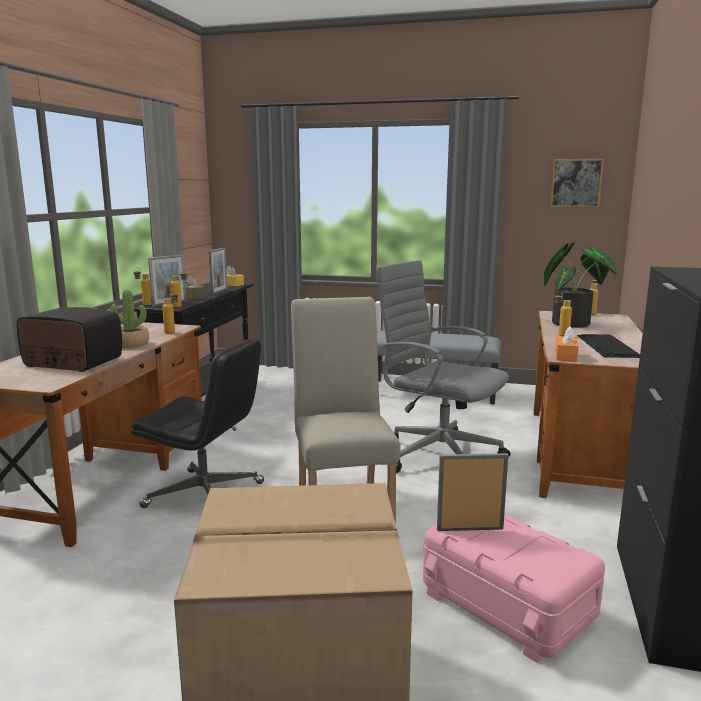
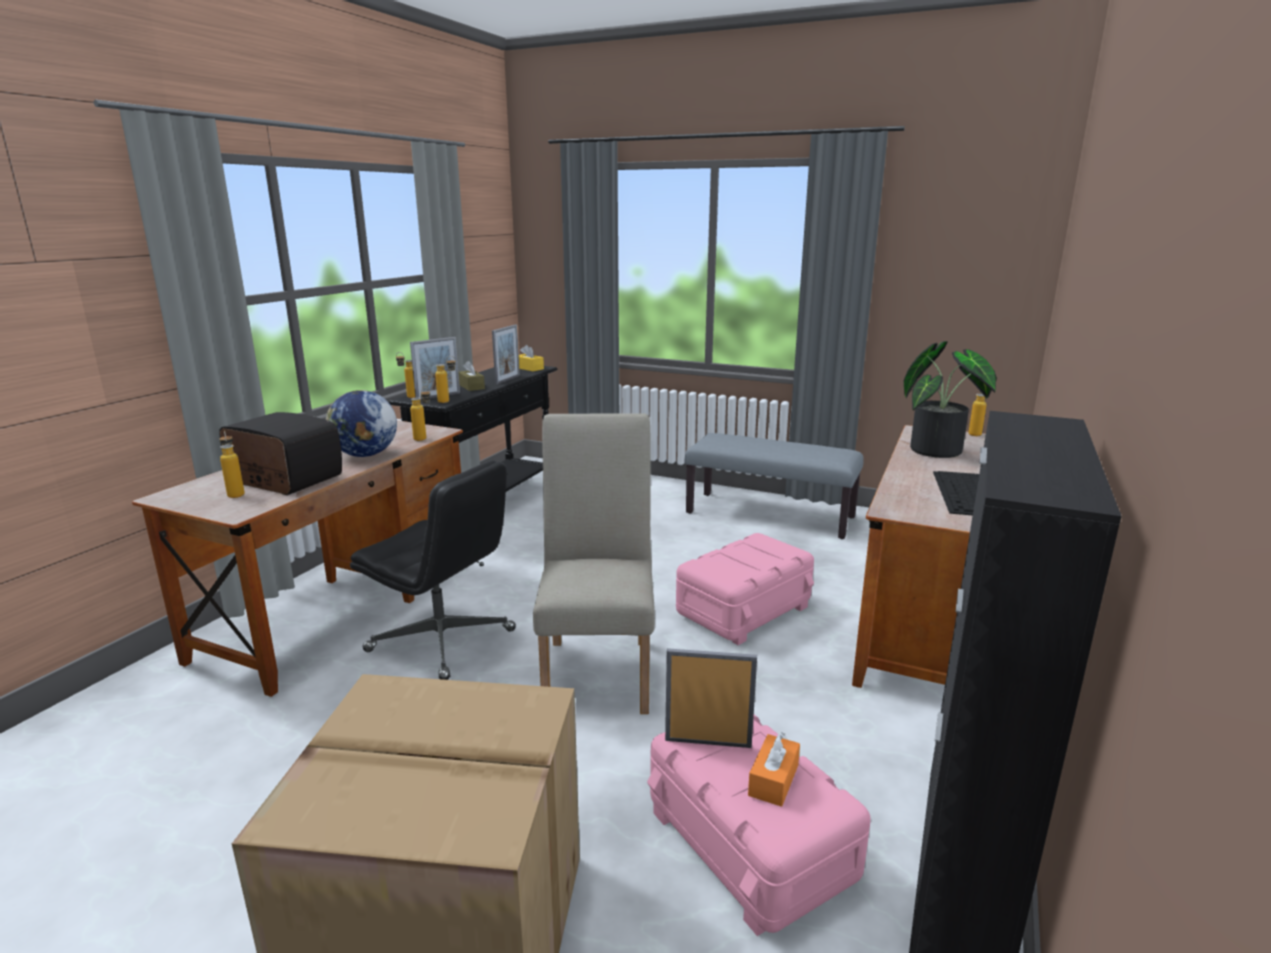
camera: 10 degrees right, 5 degrees up
potted plant [110,290,149,348] -> globe [326,390,397,457]
grey office chair [376,260,510,473] -> pink storage box [676,533,814,645]
picture [550,159,604,207] -> none
bottle [554,291,572,336] -> bottle moved to [219,431,245,498]
orange tissue box [555,327,579,362] -> orange tissue box moved to [748,732,800,807]

